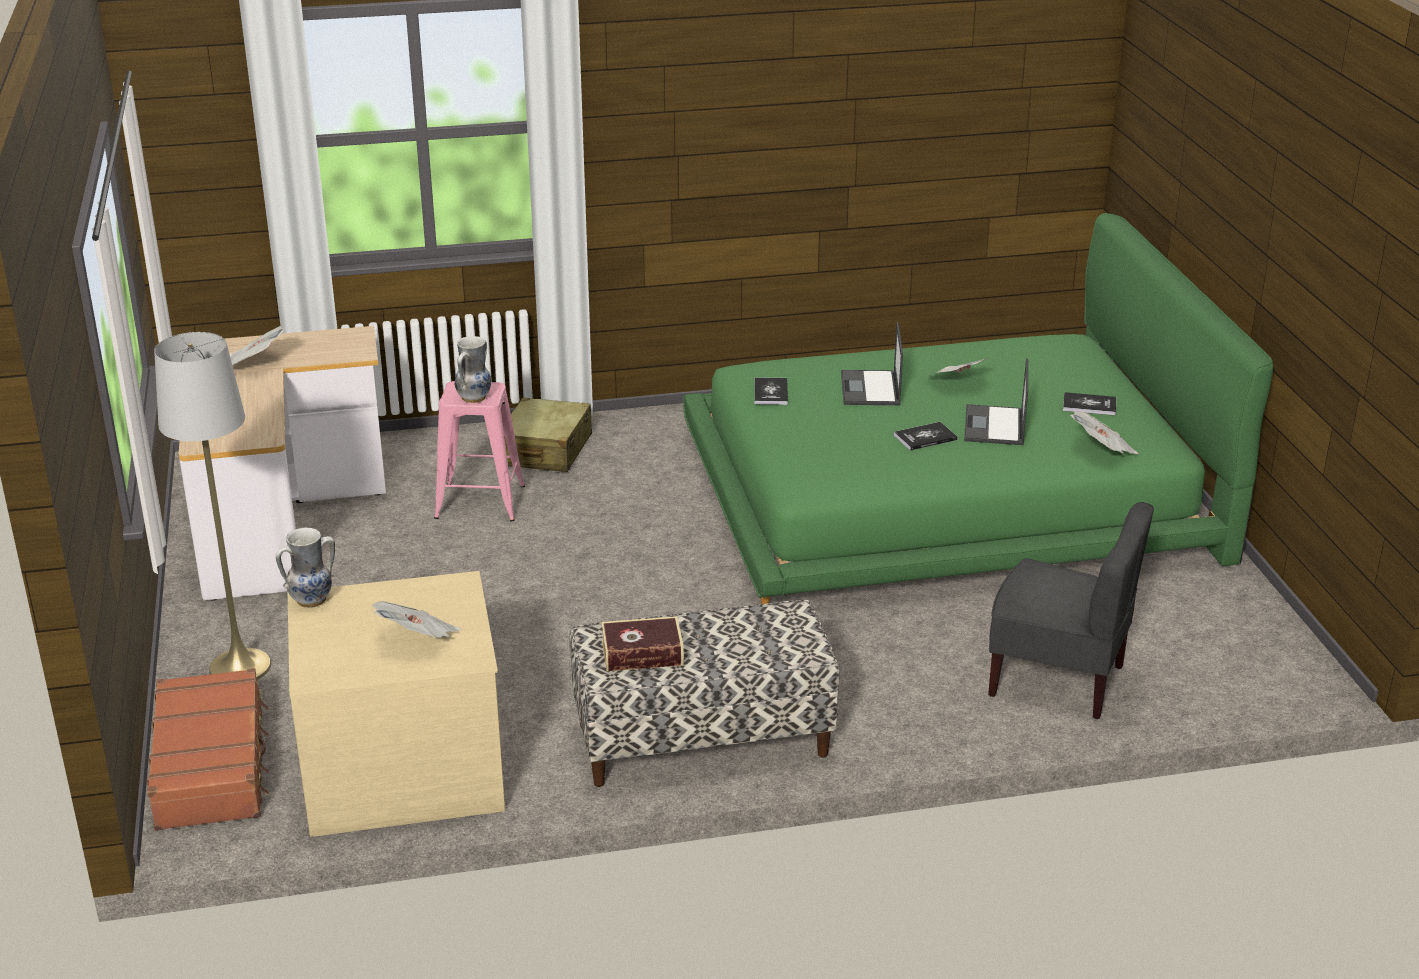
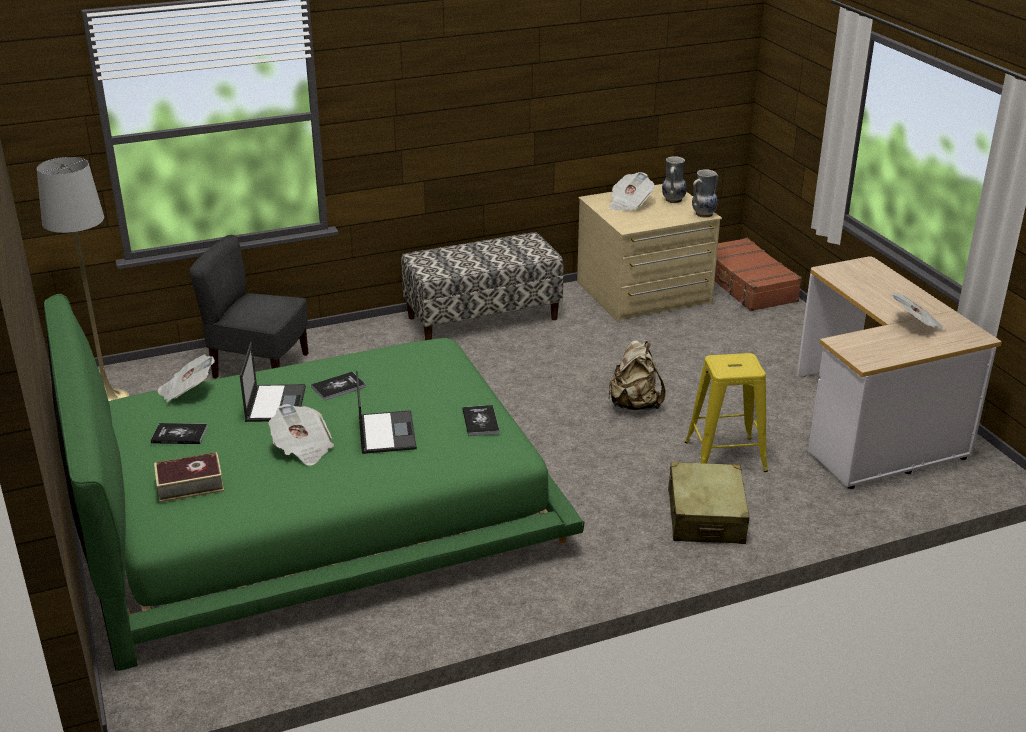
camera: 170 degrees right, 0 degrees up
grey floor lamp [154,332,271,680] -> grey floor lamp moved to [37,157,130,401]
pink stool [434,381,525,522] -> yellow stool [685,353,768,472]
vase [454,336,491,403] -> vase moved to [662,156,687,203]
book [601,616,684,671] -> book moved to [154,452,224,502]
none -> beige backpack [608,340,666,410]

